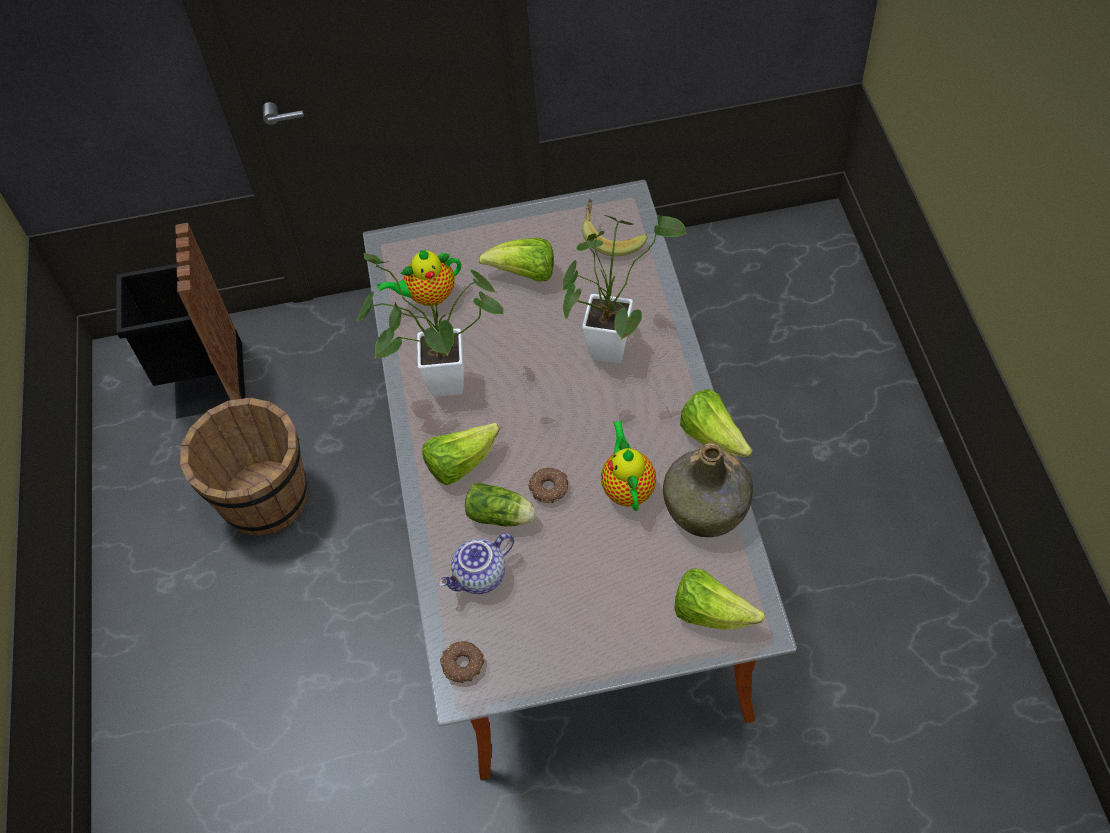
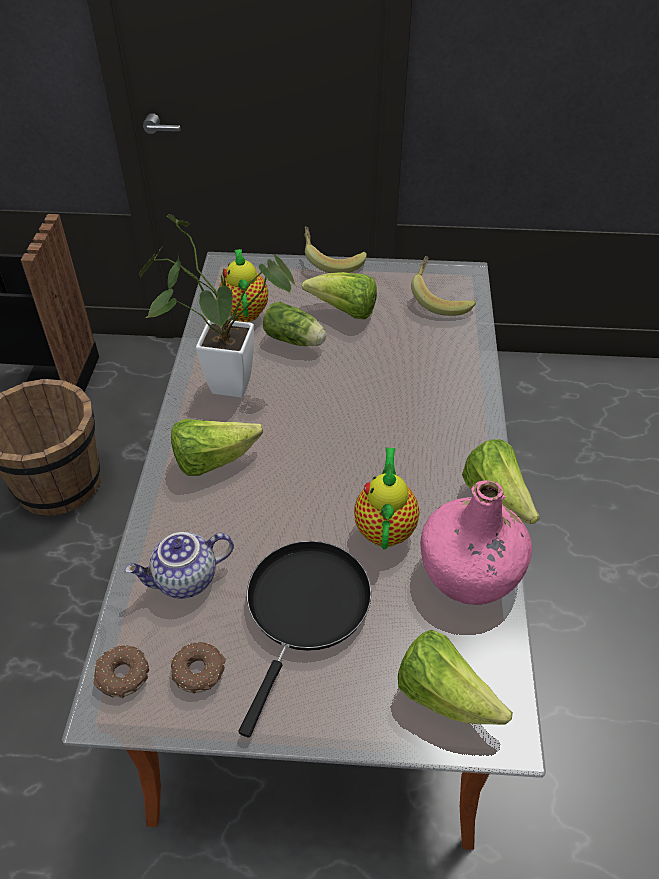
camera: 10 degrees right, 10 degrees down
teapot [377,250,461,306] -> teapot turned 90 degrees clockwise [219,249,268,322]
lettuce [465,482,536,526] -> lettuce moved to [263,302,326,346]
donut [528,468,568,503] -> donut moved to [171,642,226,694]
potted plant [561,215,686,364] -> none
green bottle [663,443,753,537] -> pink bottle [421,480,532,605]
none -> black frying pan [238,541,372,738]
none -> banana [304,226,367,273]

